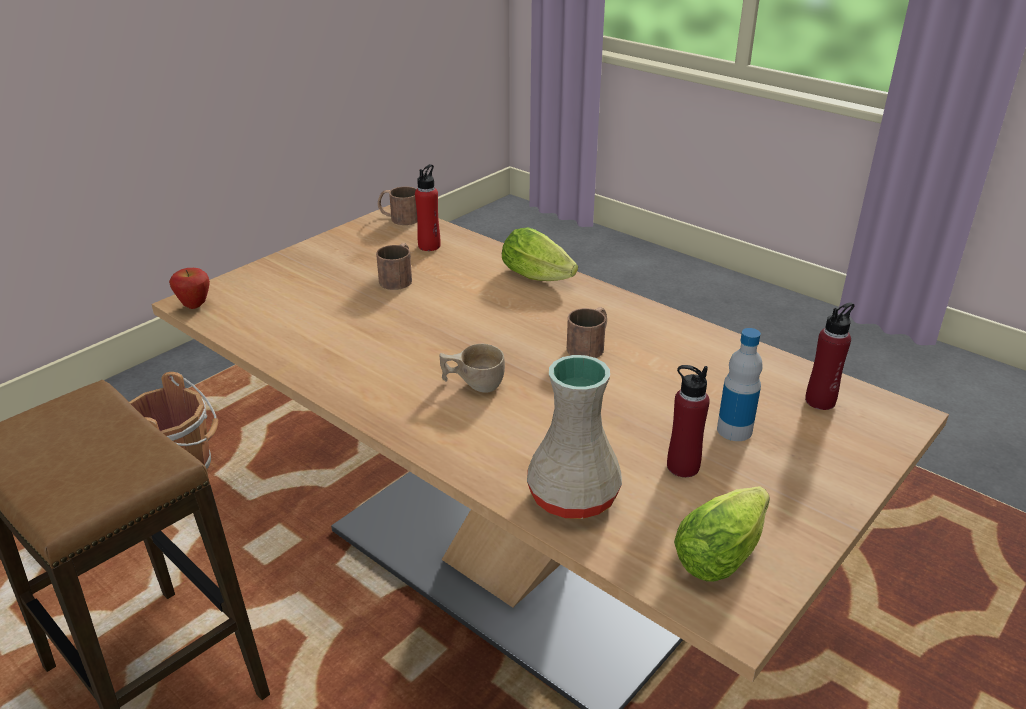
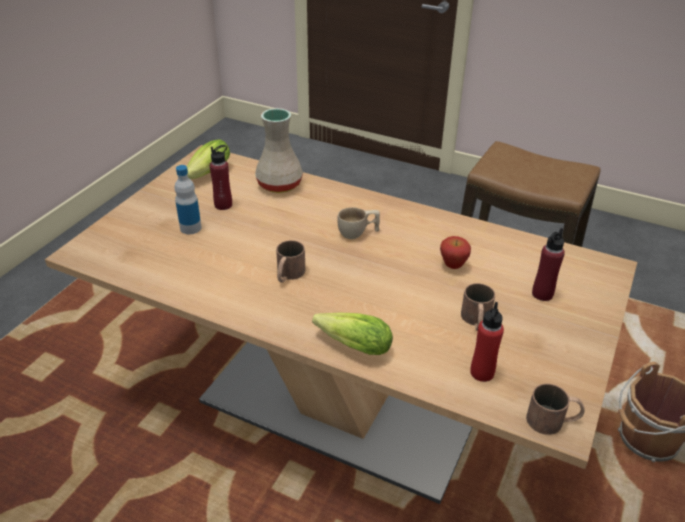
camera: 165 degrees right, 5 degrees up
apple [169,268,210,309] -> apple moved to [440,236,471,269]
red bottle [805,302,855,410] -> red bottle moved to [532,228,565,301]

